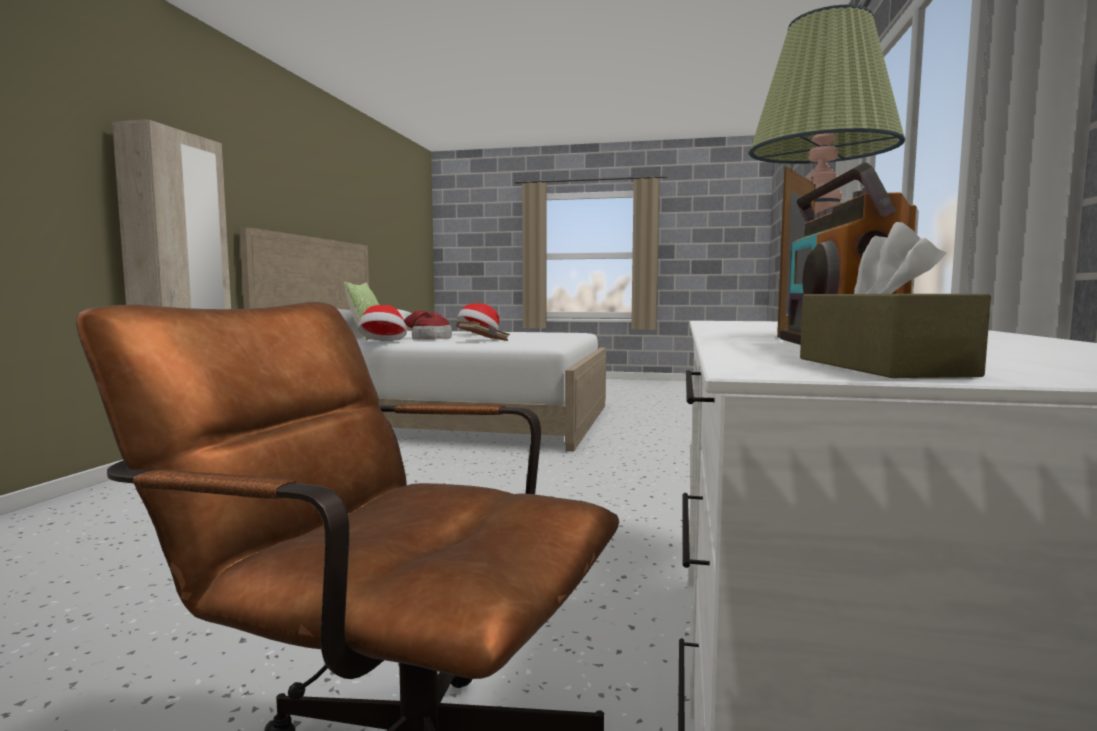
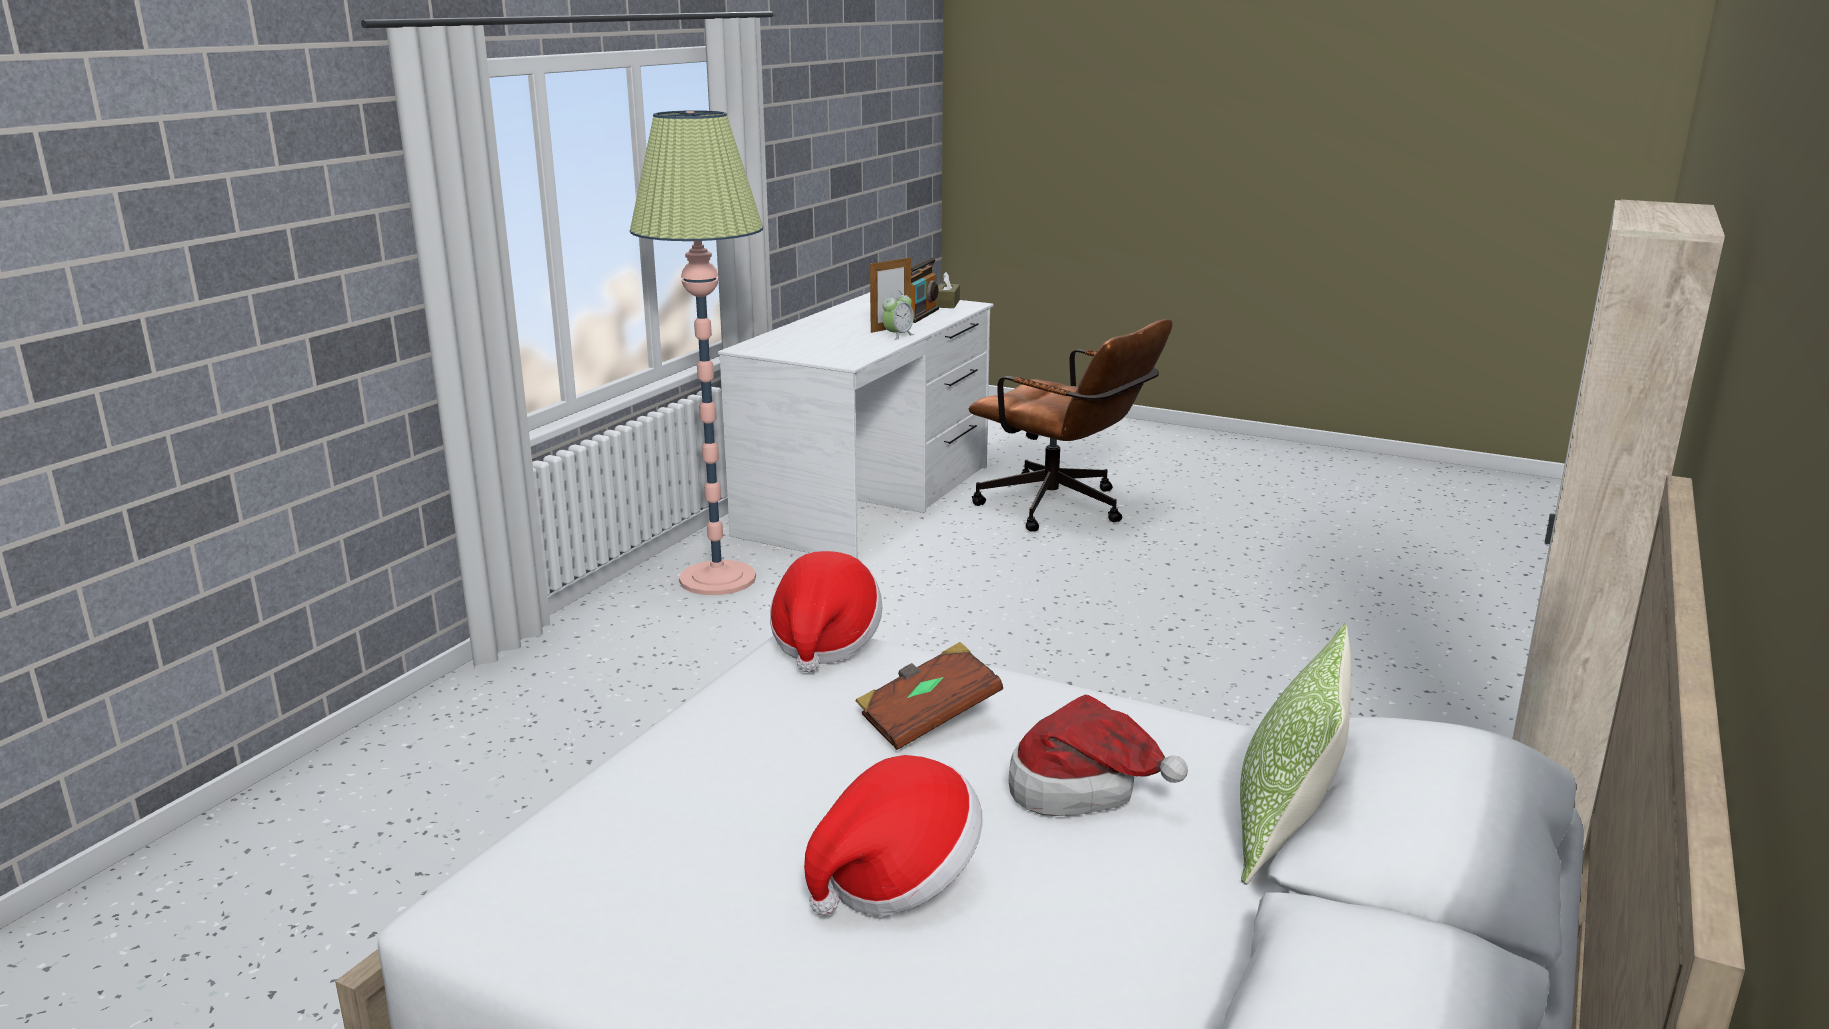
camera: 165 degrees left, 15 degrees up
hat [358,305,407,341] -> hat moved to [770,551,882,672]
none -> alarm clock [882,291,914,340]

